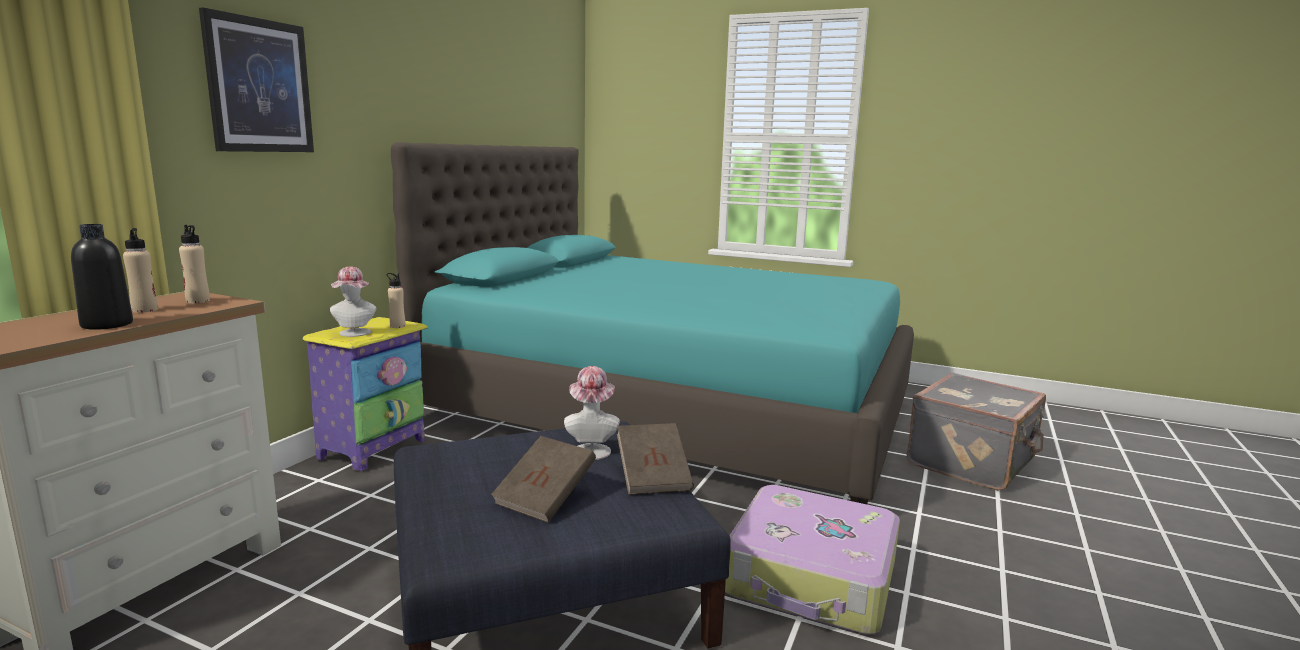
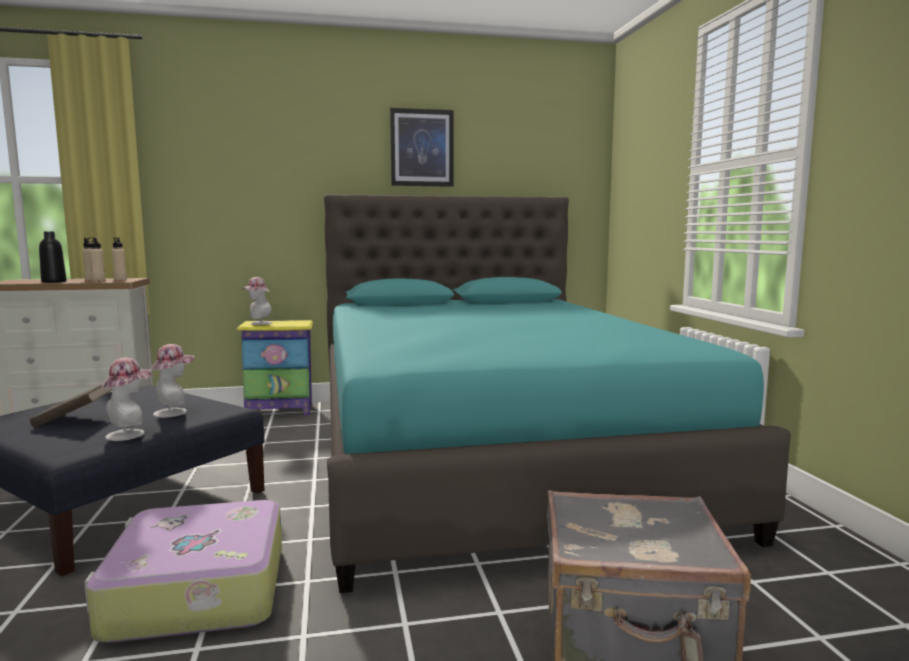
camera: 55 degrees right, 5 degrees down
picture [199,7,314,152] -> picture moved to [390,108,453,187]
beige bottle [387,273,405,328] -> beige bottle moved to [90,237,106,282]
brown book [617,423,694,495] -> hat [102,357,152,441]

